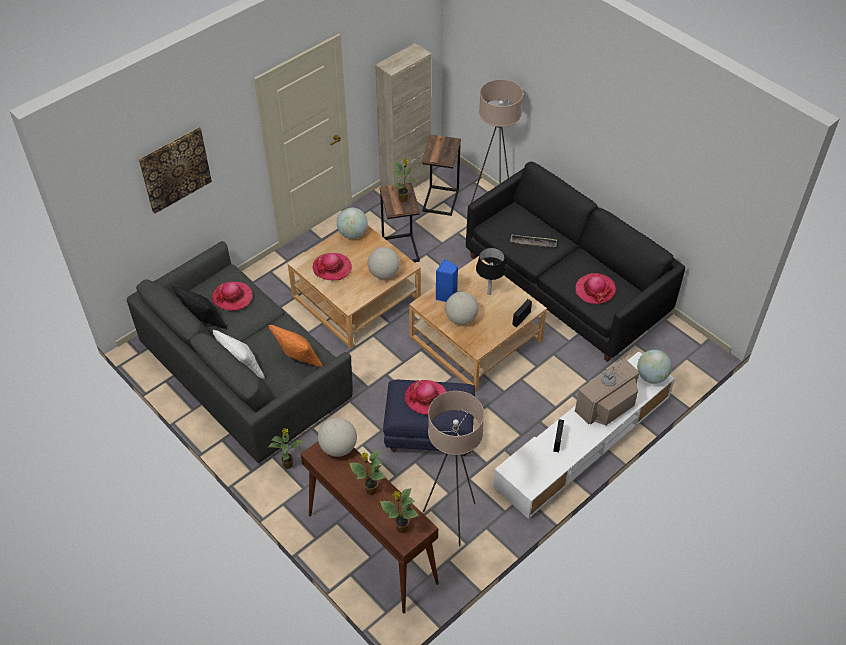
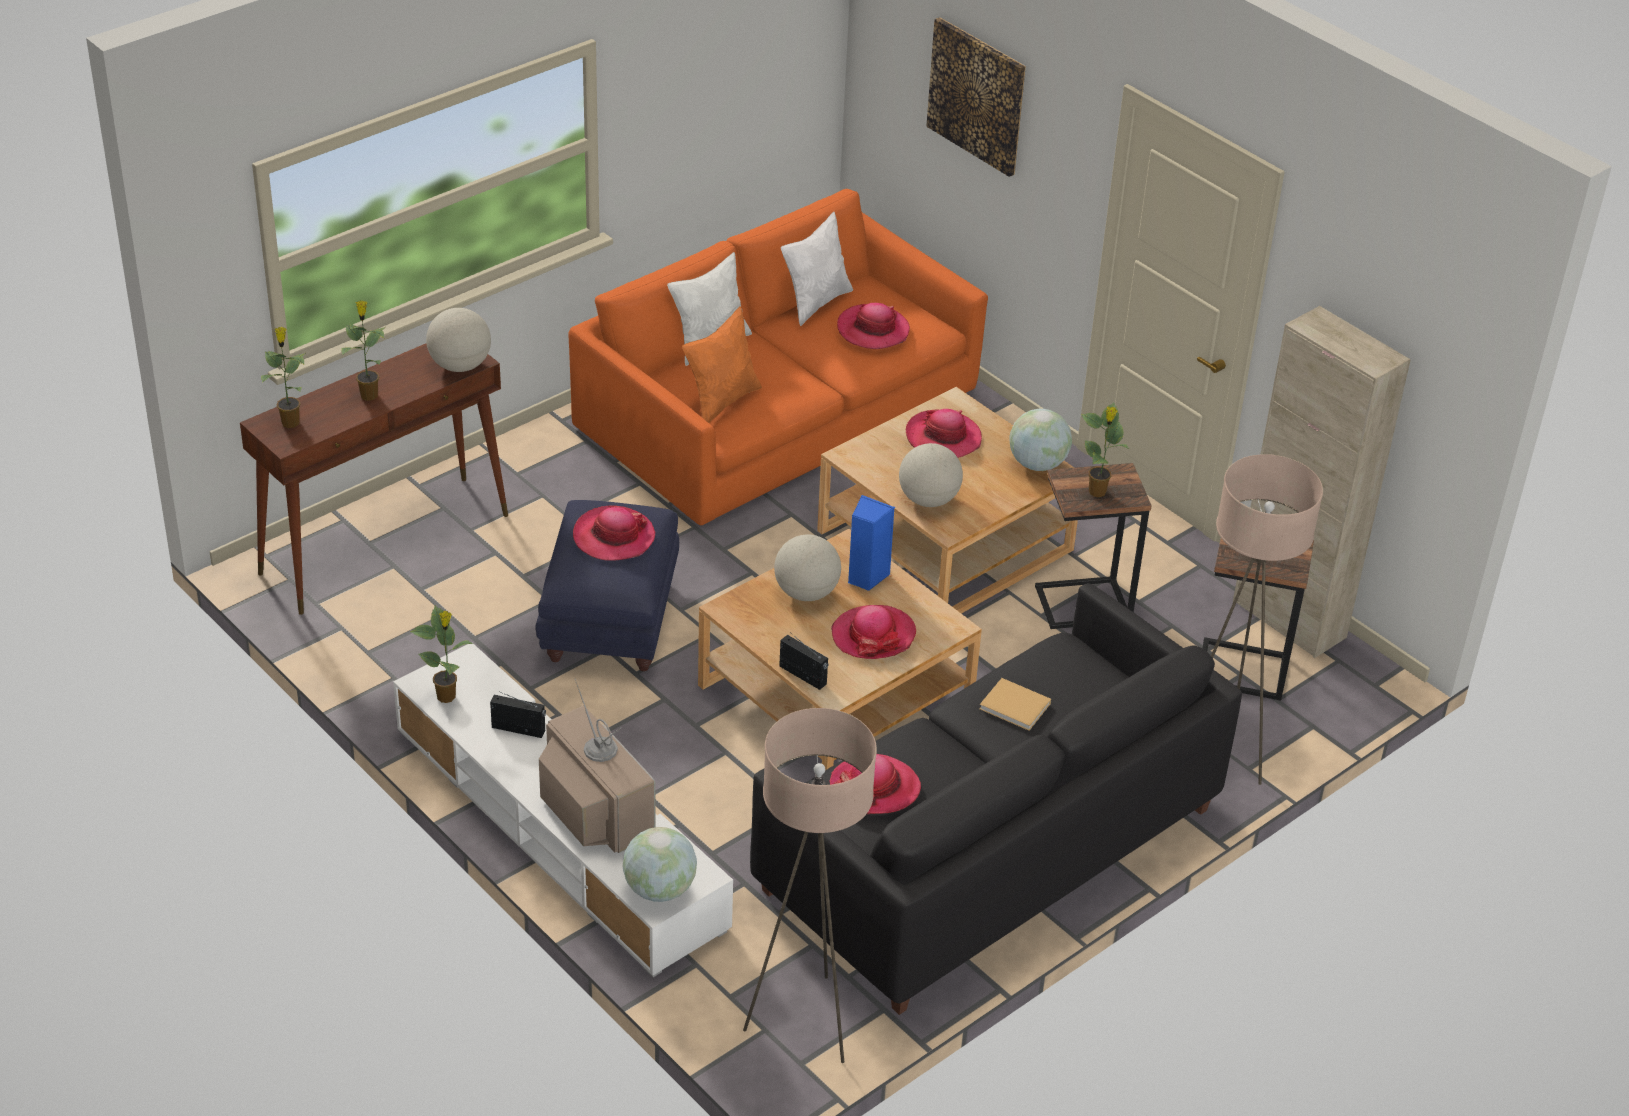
camera: 90 degrees right, 10 degrees down
grey sofa [127,241,353,463] -> orange sofa [569,189,988,525]
black pillow [172,286,227,329] -> white pillow [781,212,853,326]
potted plant [268,428,303,469] -> potted plant moved to [410,606,474,703]
beige floor lamp [423,391,484,546] -> beige floor lamp moved to [743,708,877,1063]
black table lamp [476,248,506,295] -> hat [831,605,916,659]
tray [510,235,557,248] -> beige book [979,678,1051,731]

